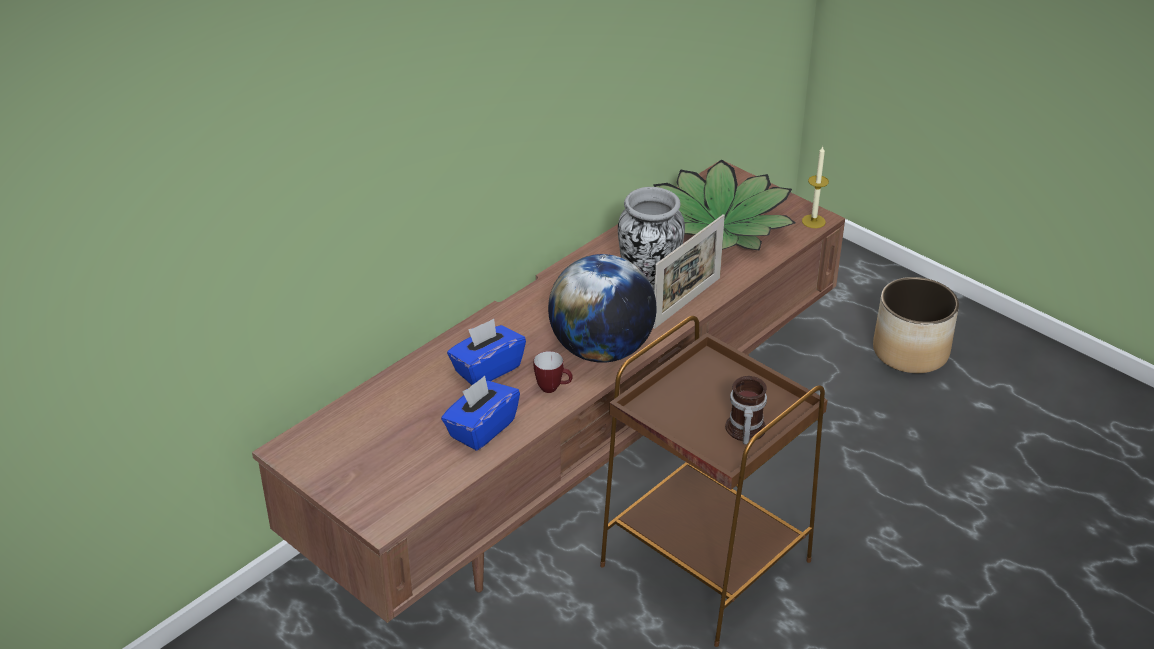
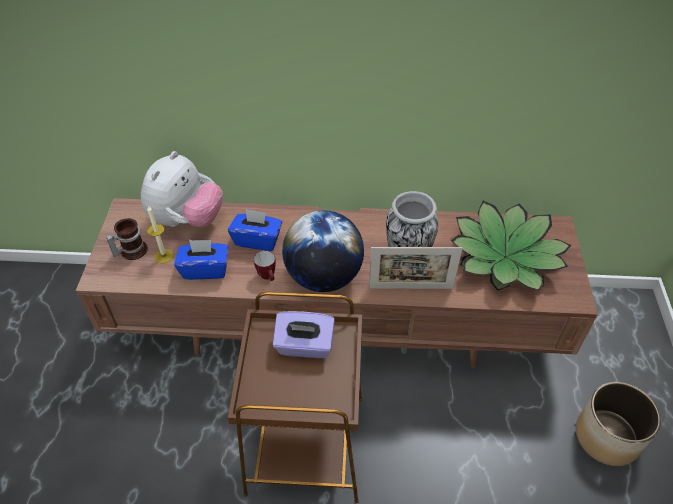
camera: 50 degrees right, 10 degrees up
mug [725,376,767,445] -> mug moved to [106,218,148,260]
candle [802,146,829,228] -> candle moved to [147,206,174,264]
none -> plush toy [141,151,223,227]
none -> purple tissue box [273,311,335,358]

